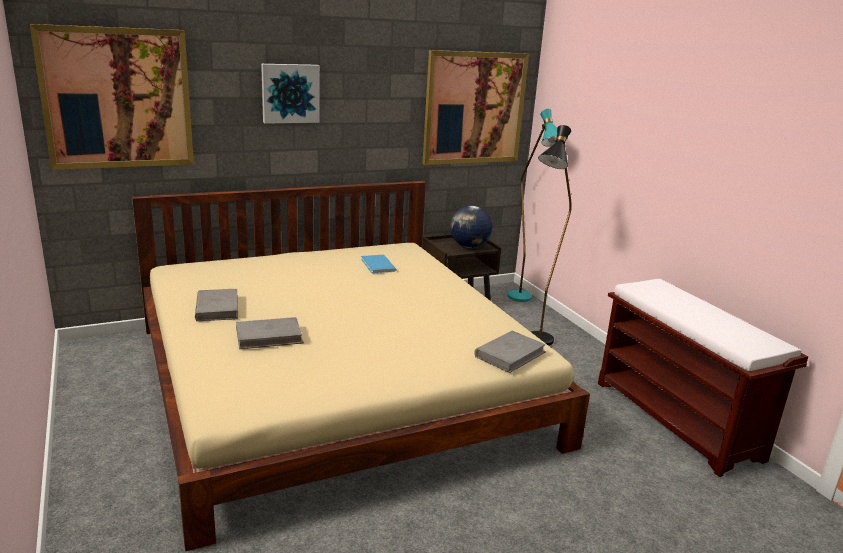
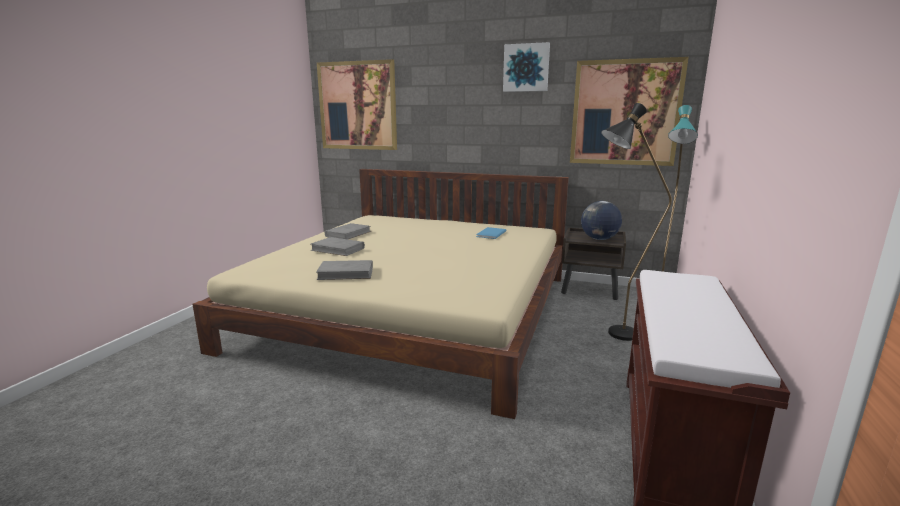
camera: 45 degrees right, 5 degrees down
picture [261,64,320,123] -> picture moved to [503,42,550,92]
grey book [474,331,546,373] -> grey book moved to [316,260,373,280]

